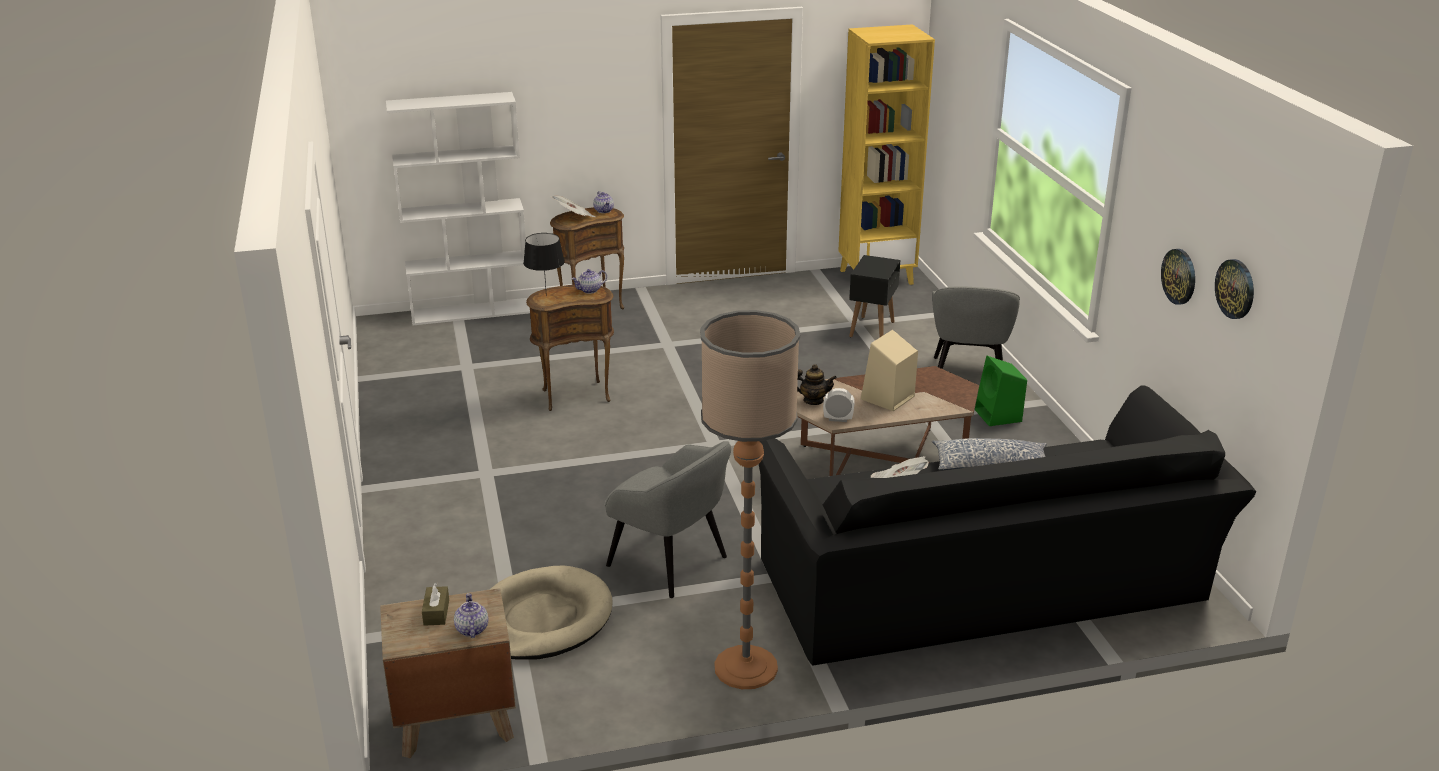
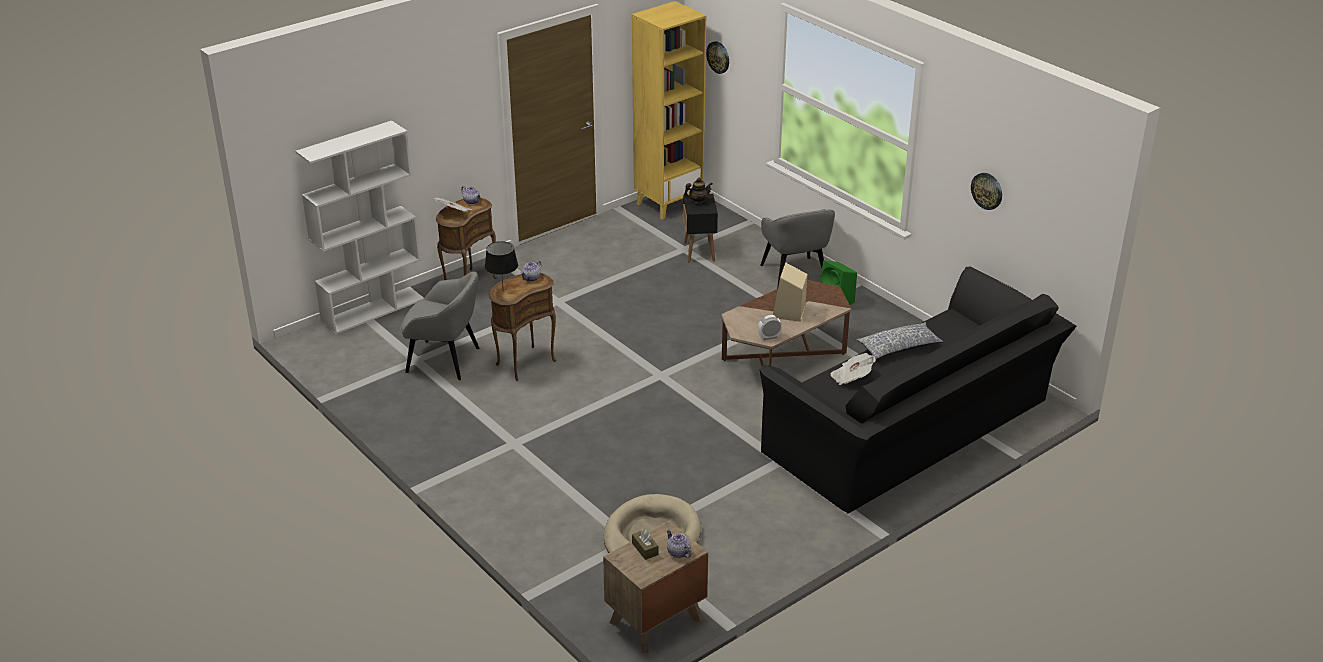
camera: 25 degrees left, 5 degrees up
grey armchair [605,441,731,598] -> grey armchair moved to [401,272,479,380]
floor lamp [700,310,800,689] -> none
teapot [797,364,837,405] -> teapot moved to [684,178,713,205]
wall clock [1215,259,1254,319] -> wall clock moved to [706,41,729,74]

